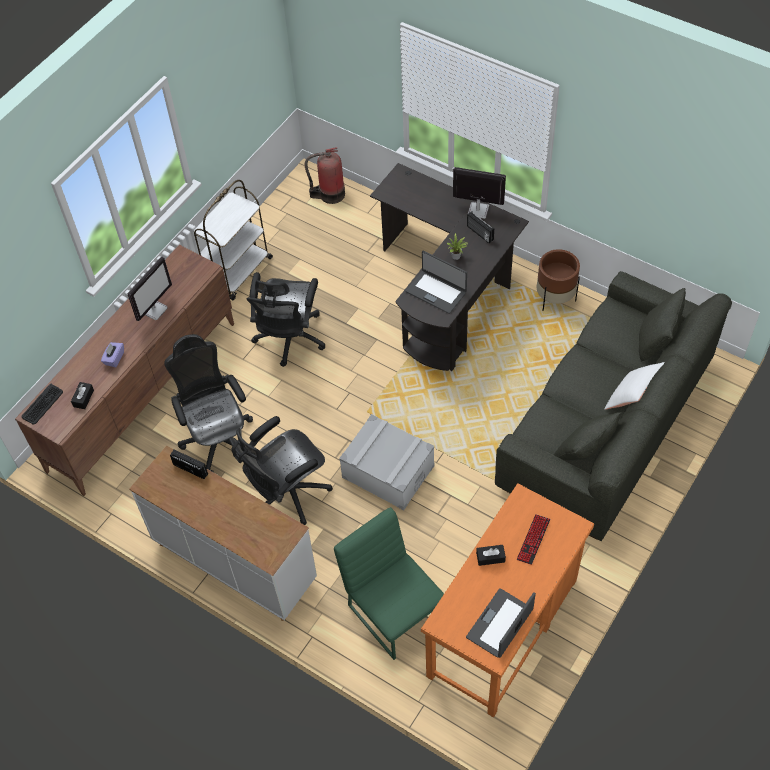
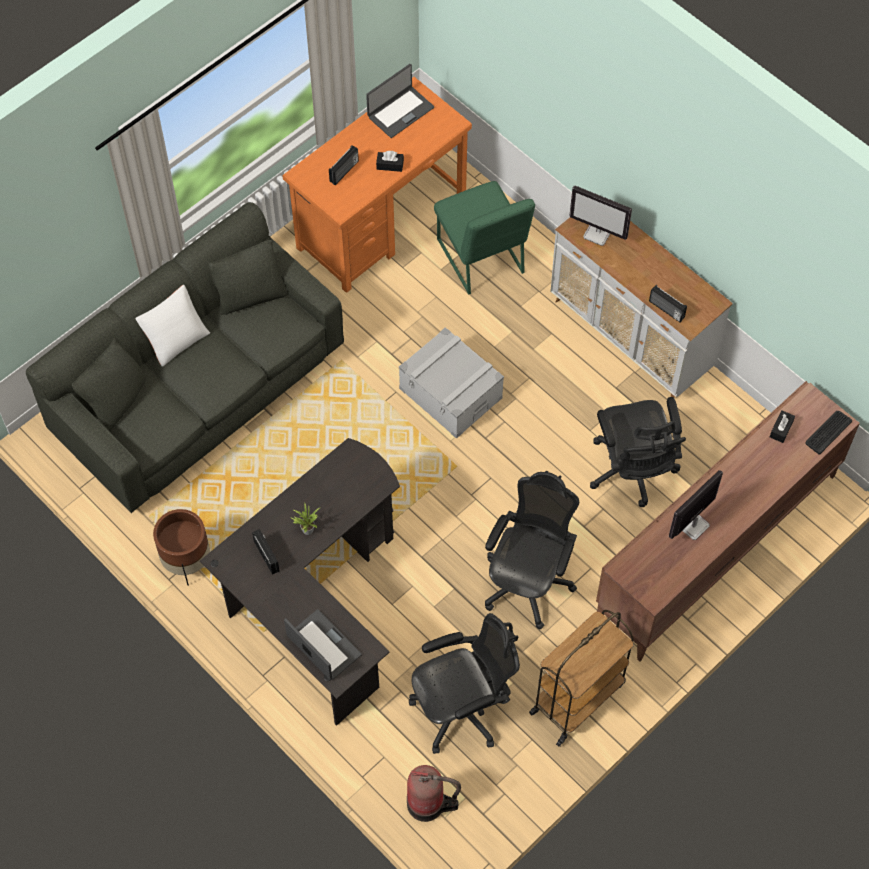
camera: 170 degrees left, 5 degrees up
purple tissue box [101,342,124,367] -> none
white cart [194,180,273,300] -> brown cart [529,610,634,747]
office chair [229,416,333,525] -> office chair moved to [409,613,520,754]
laptop [406,251,467,314] -> laptop moved to [284,609,362,680]
monitor [453,167,506,219] -> monitor moved to [570,186,632,246]
keyboard [517,514,550,565] -> radio [329,145,359,185]

